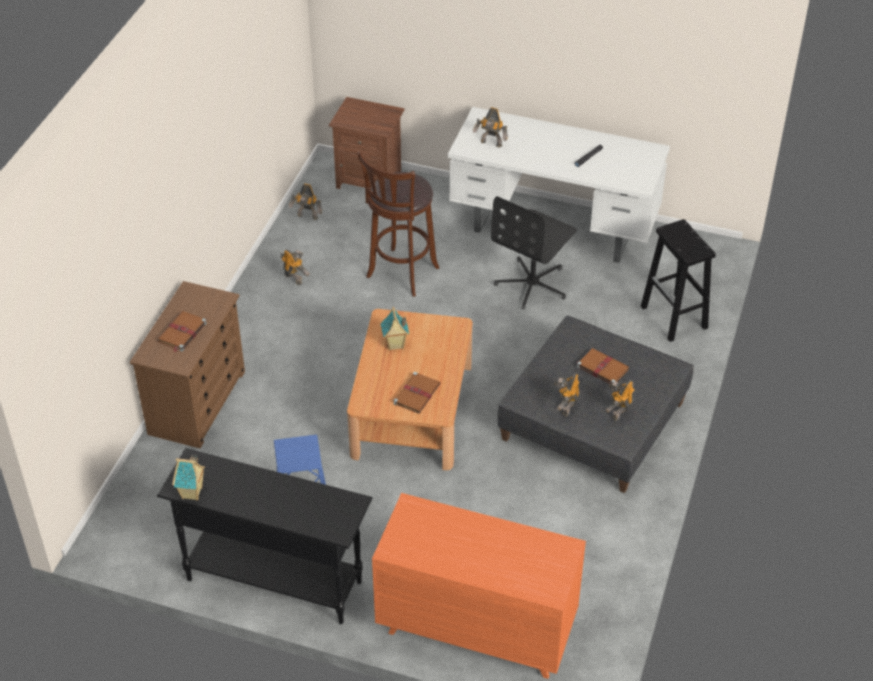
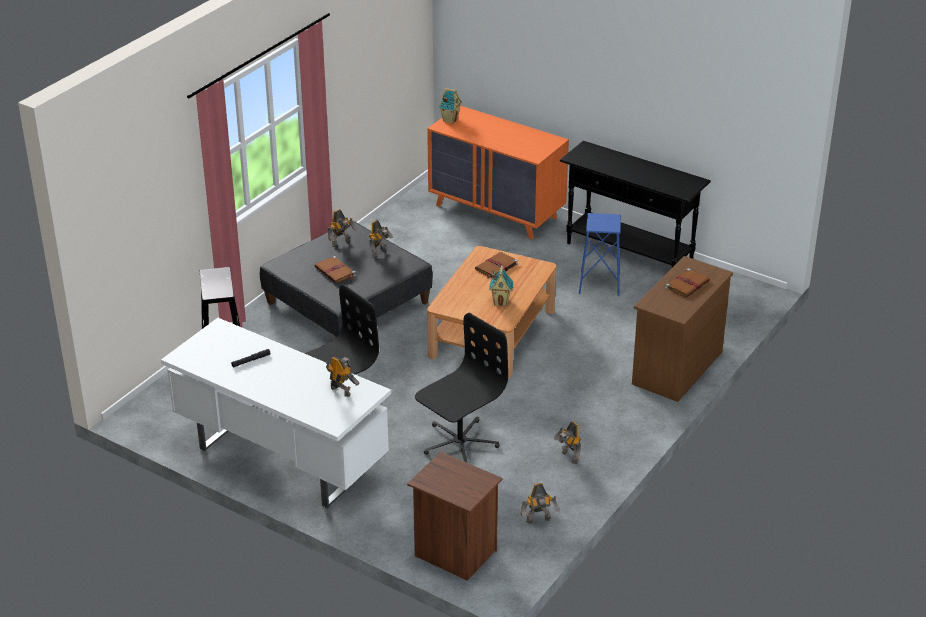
camera: 165 degrees left, 10 degrees down
toy house [172,454,205,501] -> toy house moved to [439,88,462,124]
toy robot [289,183,322,220] -> toy robot turned 135 degrees clockwise [521,483,559,524]
brown stool [358,151,440,297] -> black office chair [415,313,508,463]

